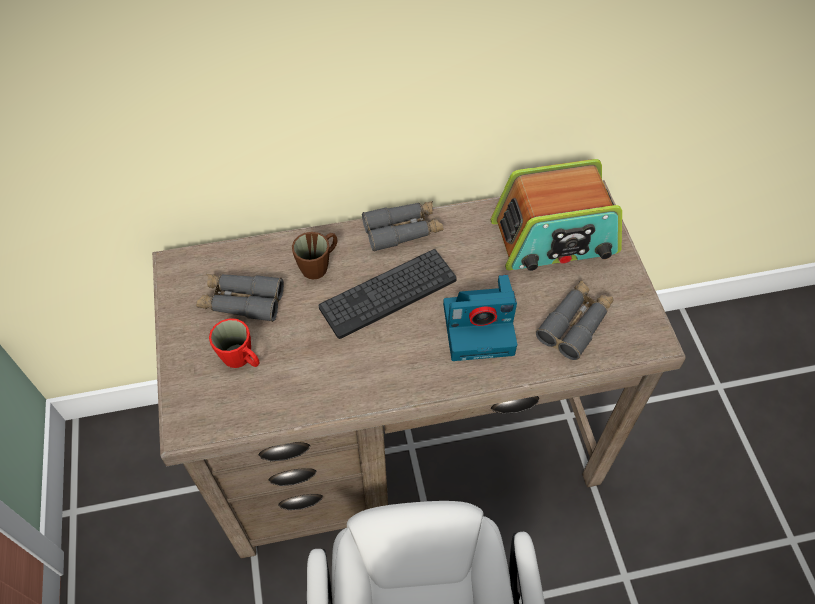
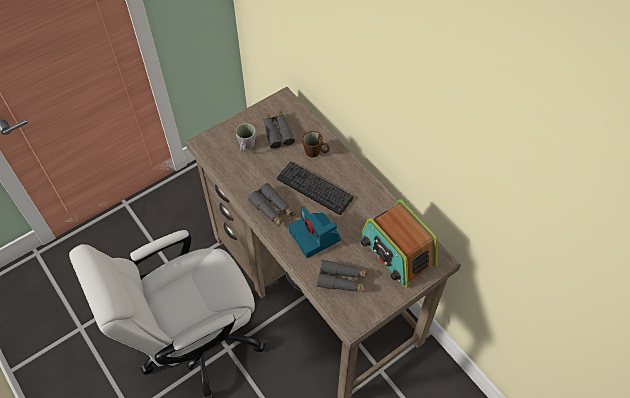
camera: 65 degrees right, 0 degrees up
red mug [209,318,260,368] -> grey mug [235,123,256,152]
grey binoculars [362,201,443,252] -> grey binoculars moved to [248,183,295,227]

